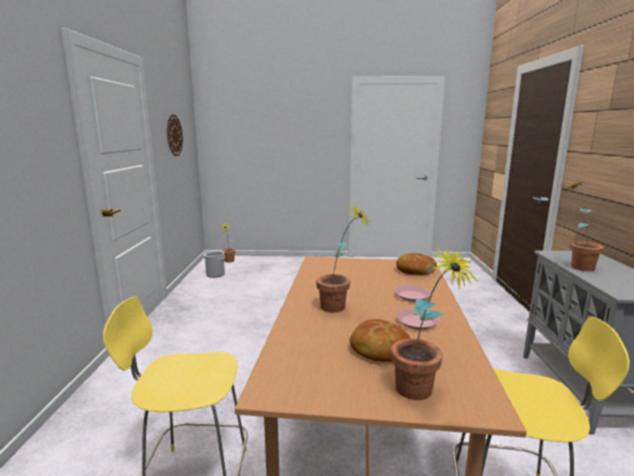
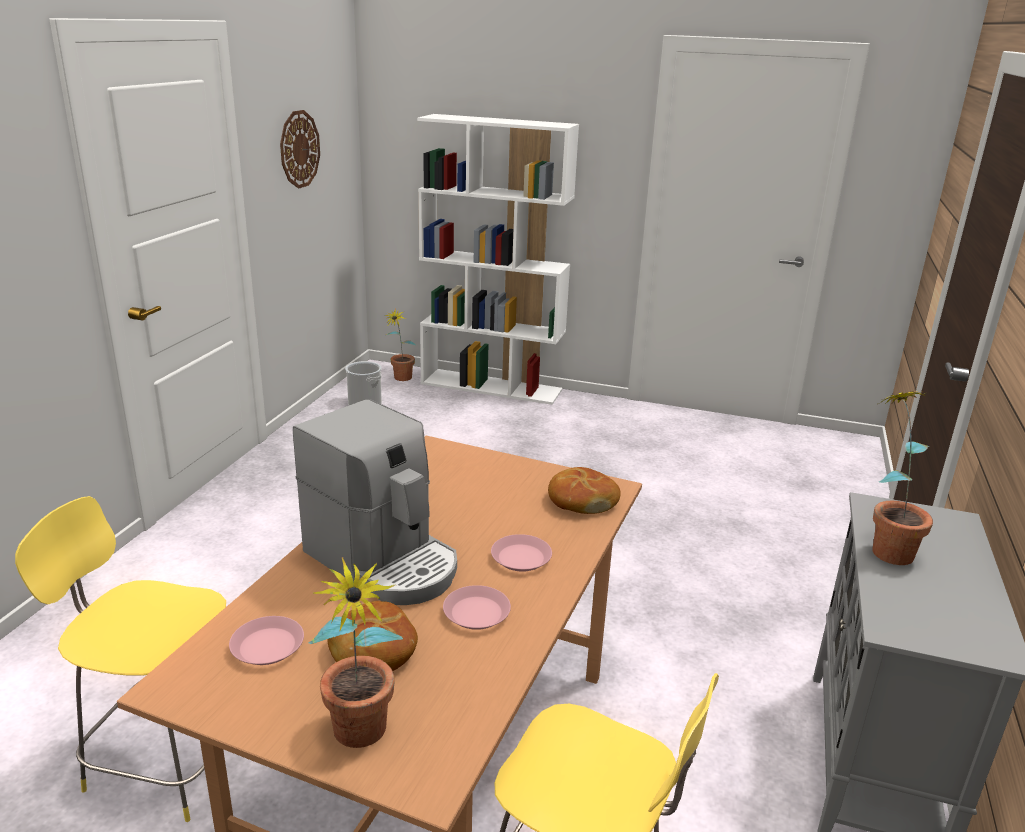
camera: 15 degrees right, 10 degrees up
potted plant [316,206,371,312] -> coffee machine [293,399,457,605]
none -> pink plate [229,616,304,665]
none -> white bookcase [417,114,579,405]

